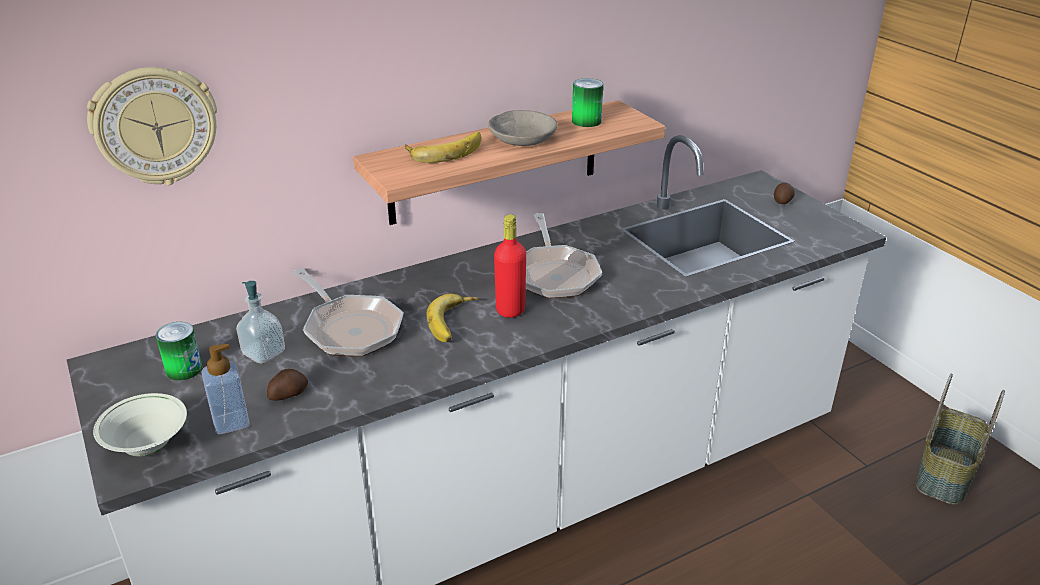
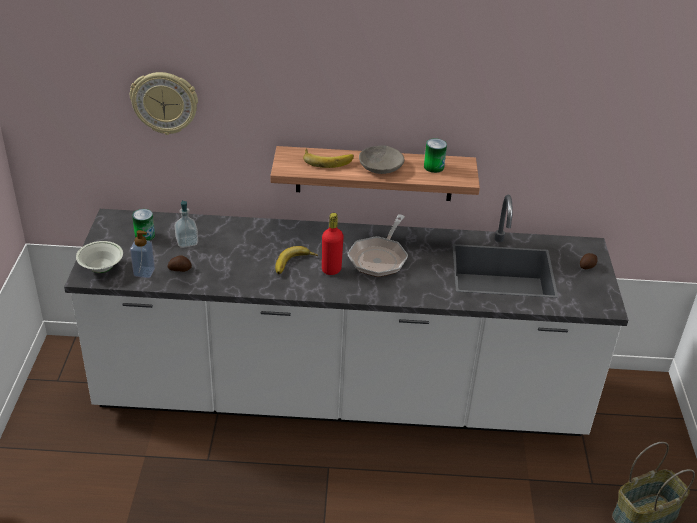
camera: 30 degrees right, 5 degrees up
frying pan [293,268,403,357] -> none

